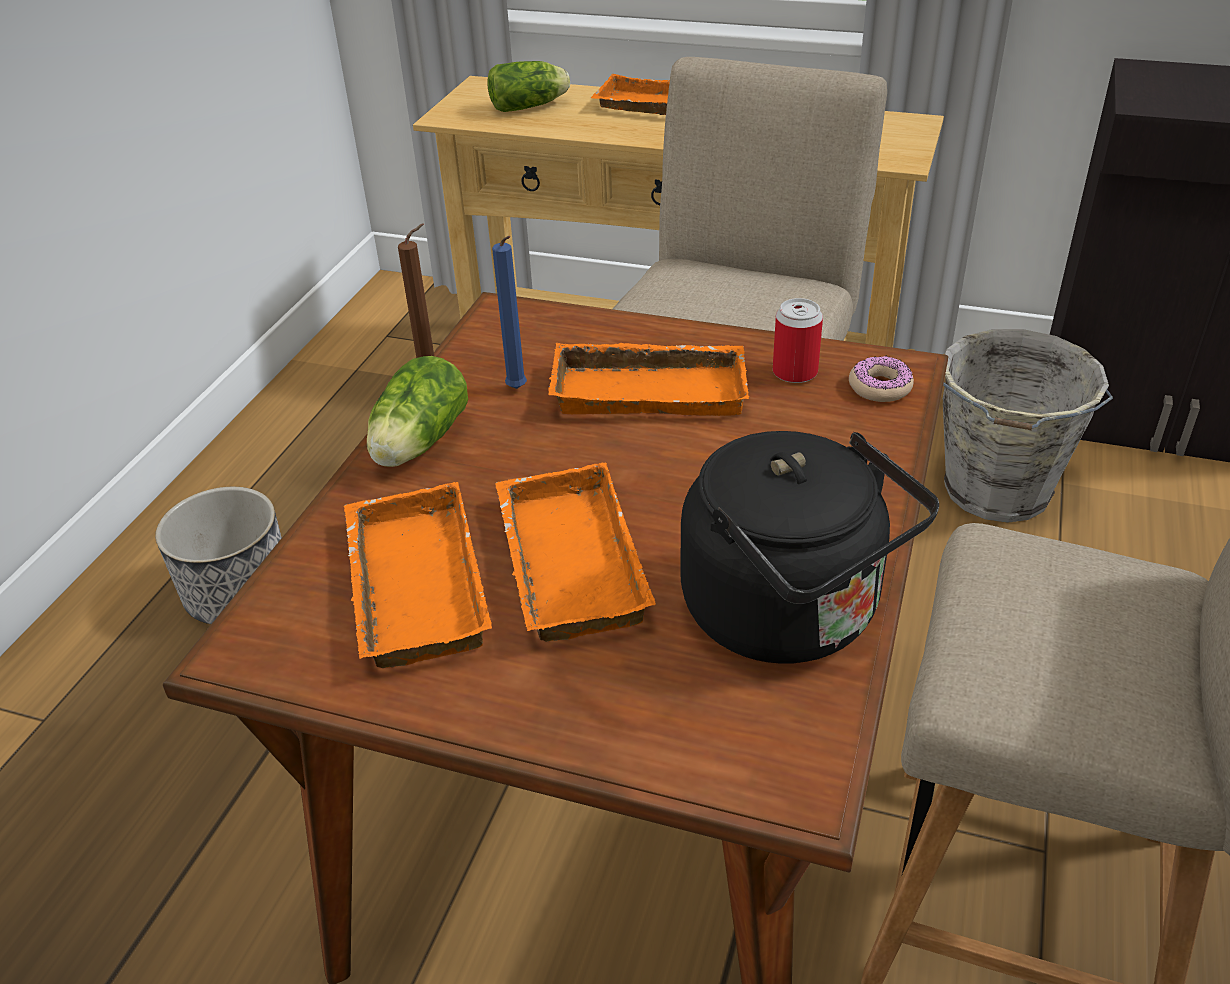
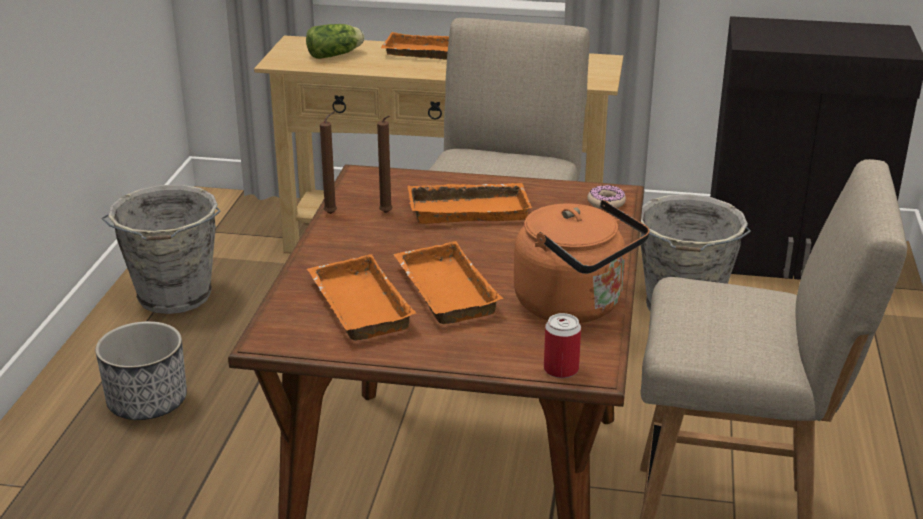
camera: 10 degrees left, 10 degrees down
lettuce [367,356,468,467] -> none
blue candle [492,236,527,389] -> brown candle [377,115,393,213]
black kettle [681,431,939,664] -> orange kettle [514,200,650,323]
can [773,298,823,383] -> can moved to [544,313,581,378]
none -> grey bucket [102,185,220,314]

